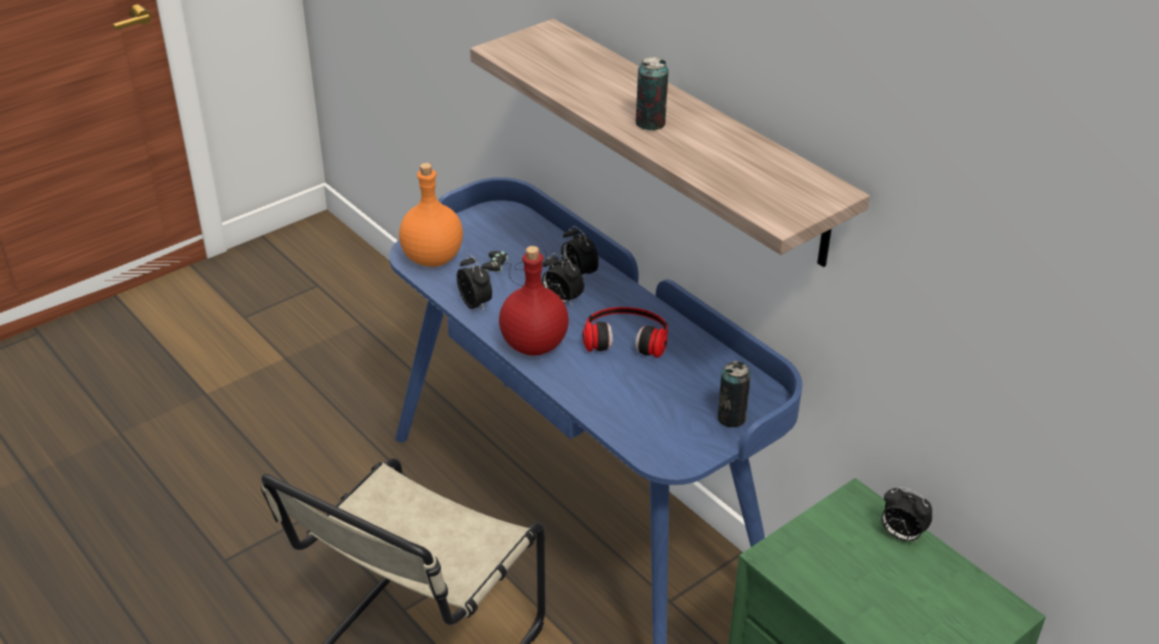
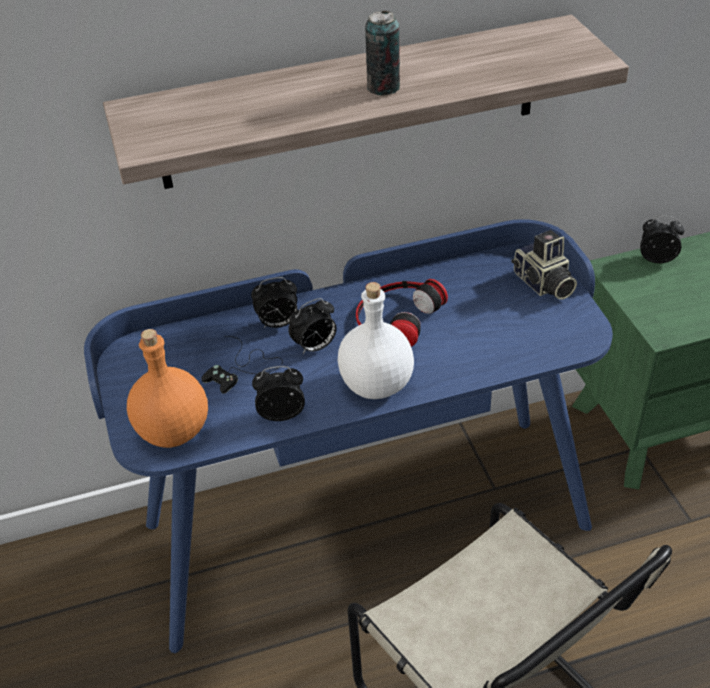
camera: 65 degrees left, 5 degrees up
red bottle [499,246,569,356] -> white bottle [338,282,414,399]
can [718,361,751,428] -> camera [512,230,577,300]
alarm clock [881,487,933,544] -> alarm clock turned 135 degrees counterclockwise [640,216,685,263]

